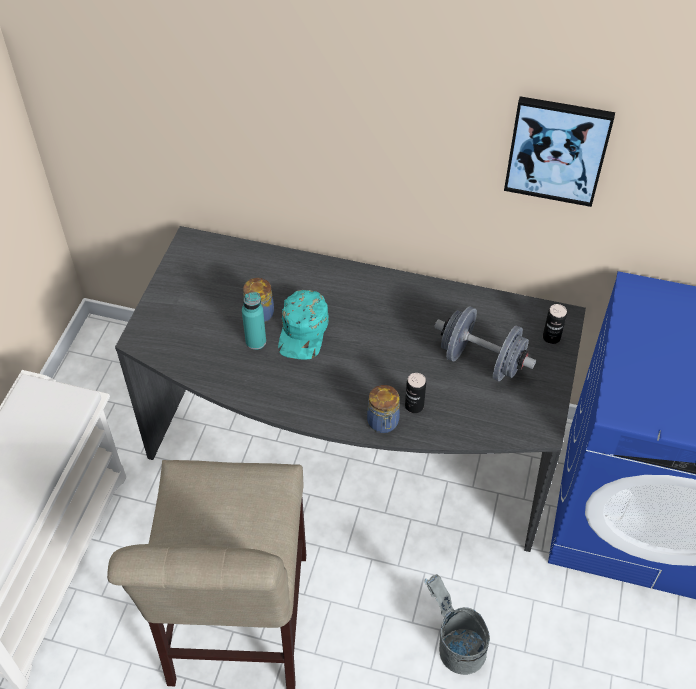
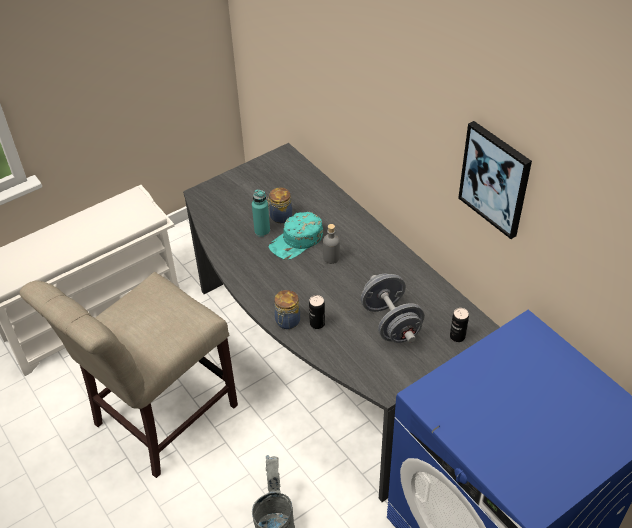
camera: 40 degrees right, 5 degrees down
none -> grey bottle [323,224,340,264]

